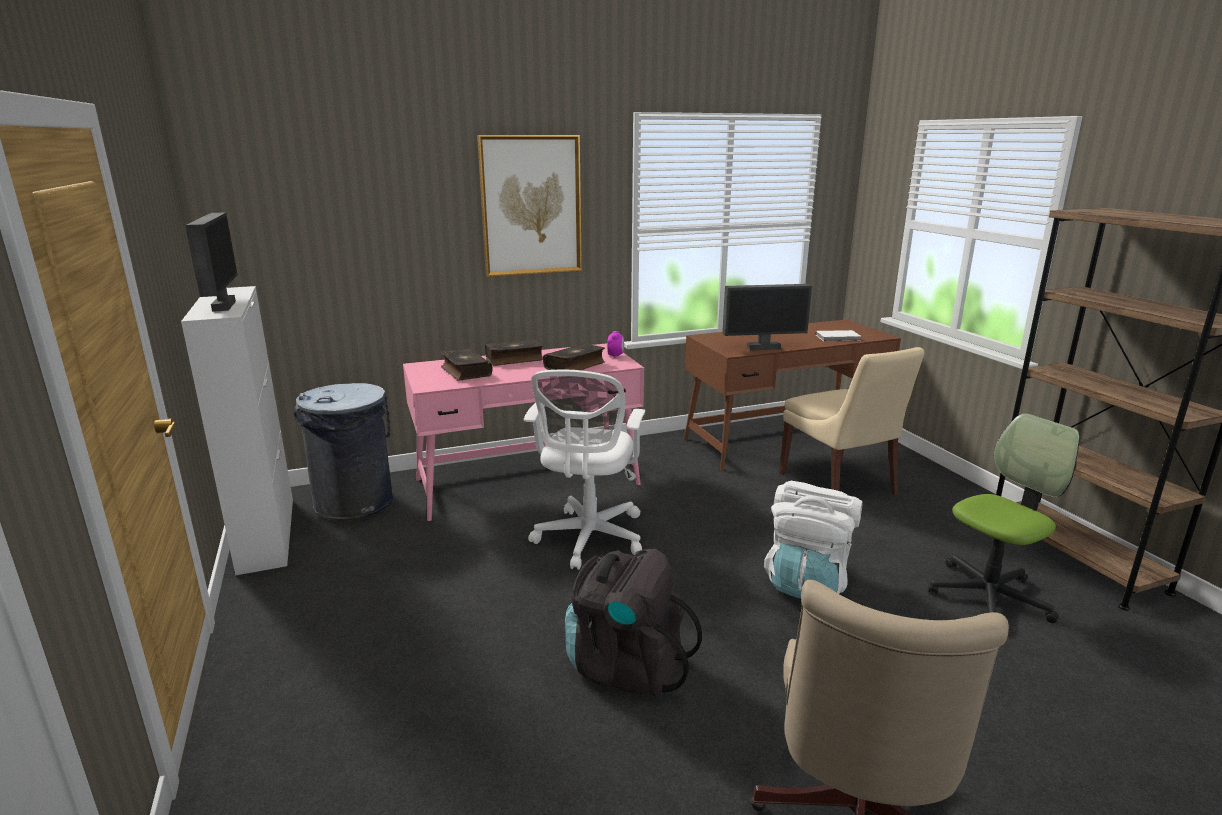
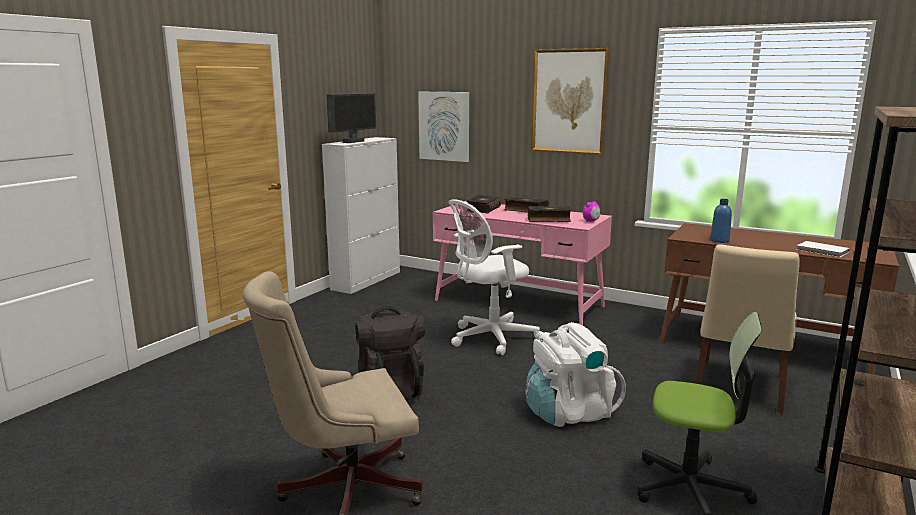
camera: 50 degrees right, 5 degrees down
grey trash can [294,383,393,521] -> none
monitor [722,284,812,350] -> blue bottle [710,199,732,243]
none -> picture [418,92,469,162]

